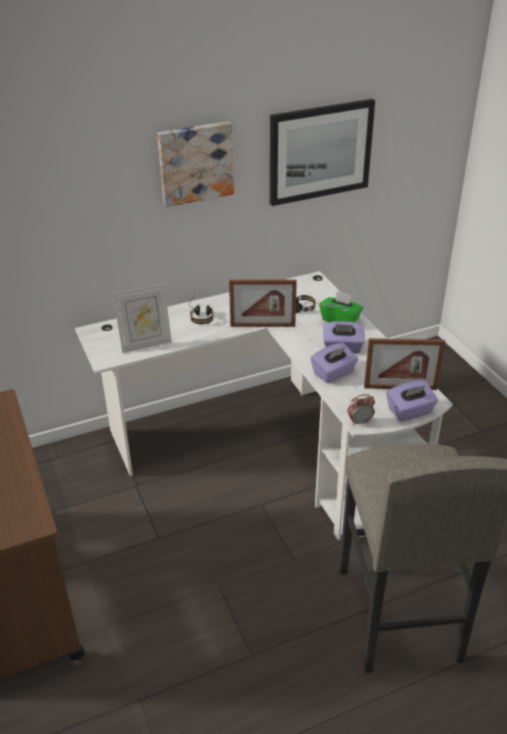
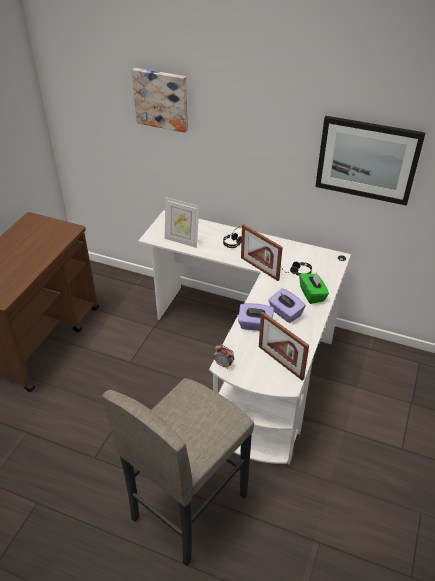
camera: 45 degrees right, 5 degrees up
picture [157,121,234,207] -> picture moved to [131,68,188,133]
purple tissue box [386,380,438,421] -> none

